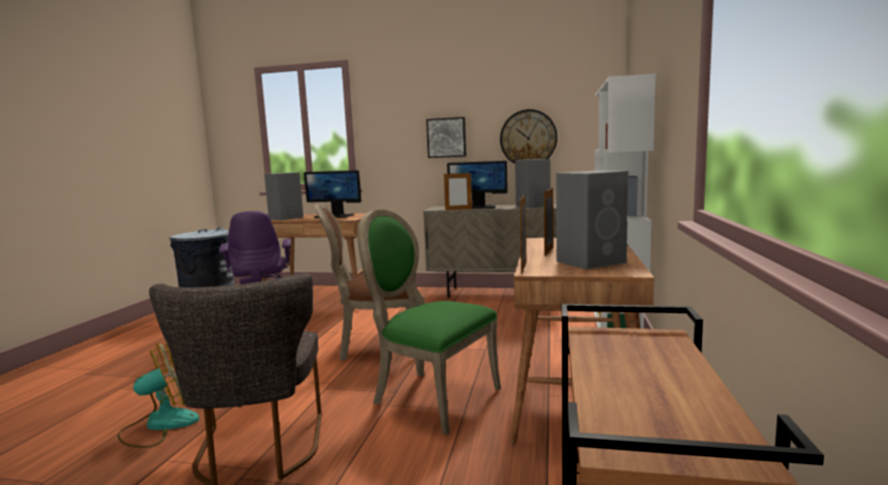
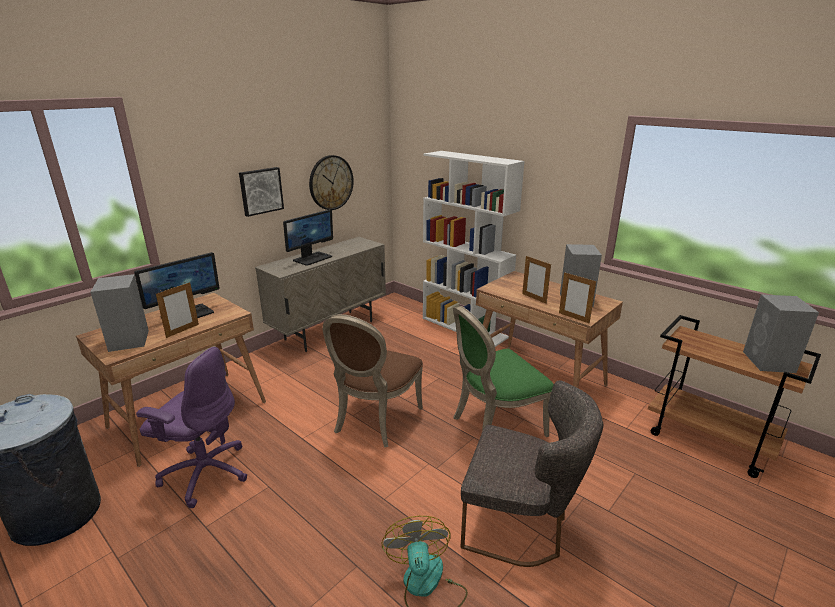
camera: 60 degrees left, 15 degrees up
picture frame [444,173,472,210] -> picture frame moved to [156,282,199,338]
grey speaker [515,159,551,208] -> grey speaker moved to [743,294,819,373]

